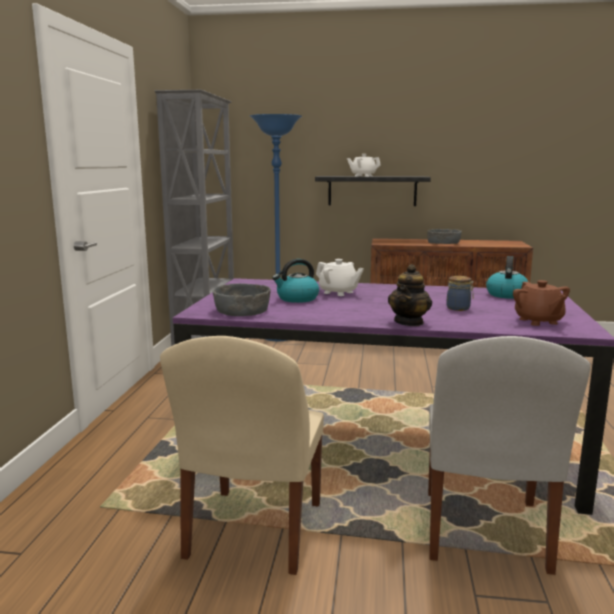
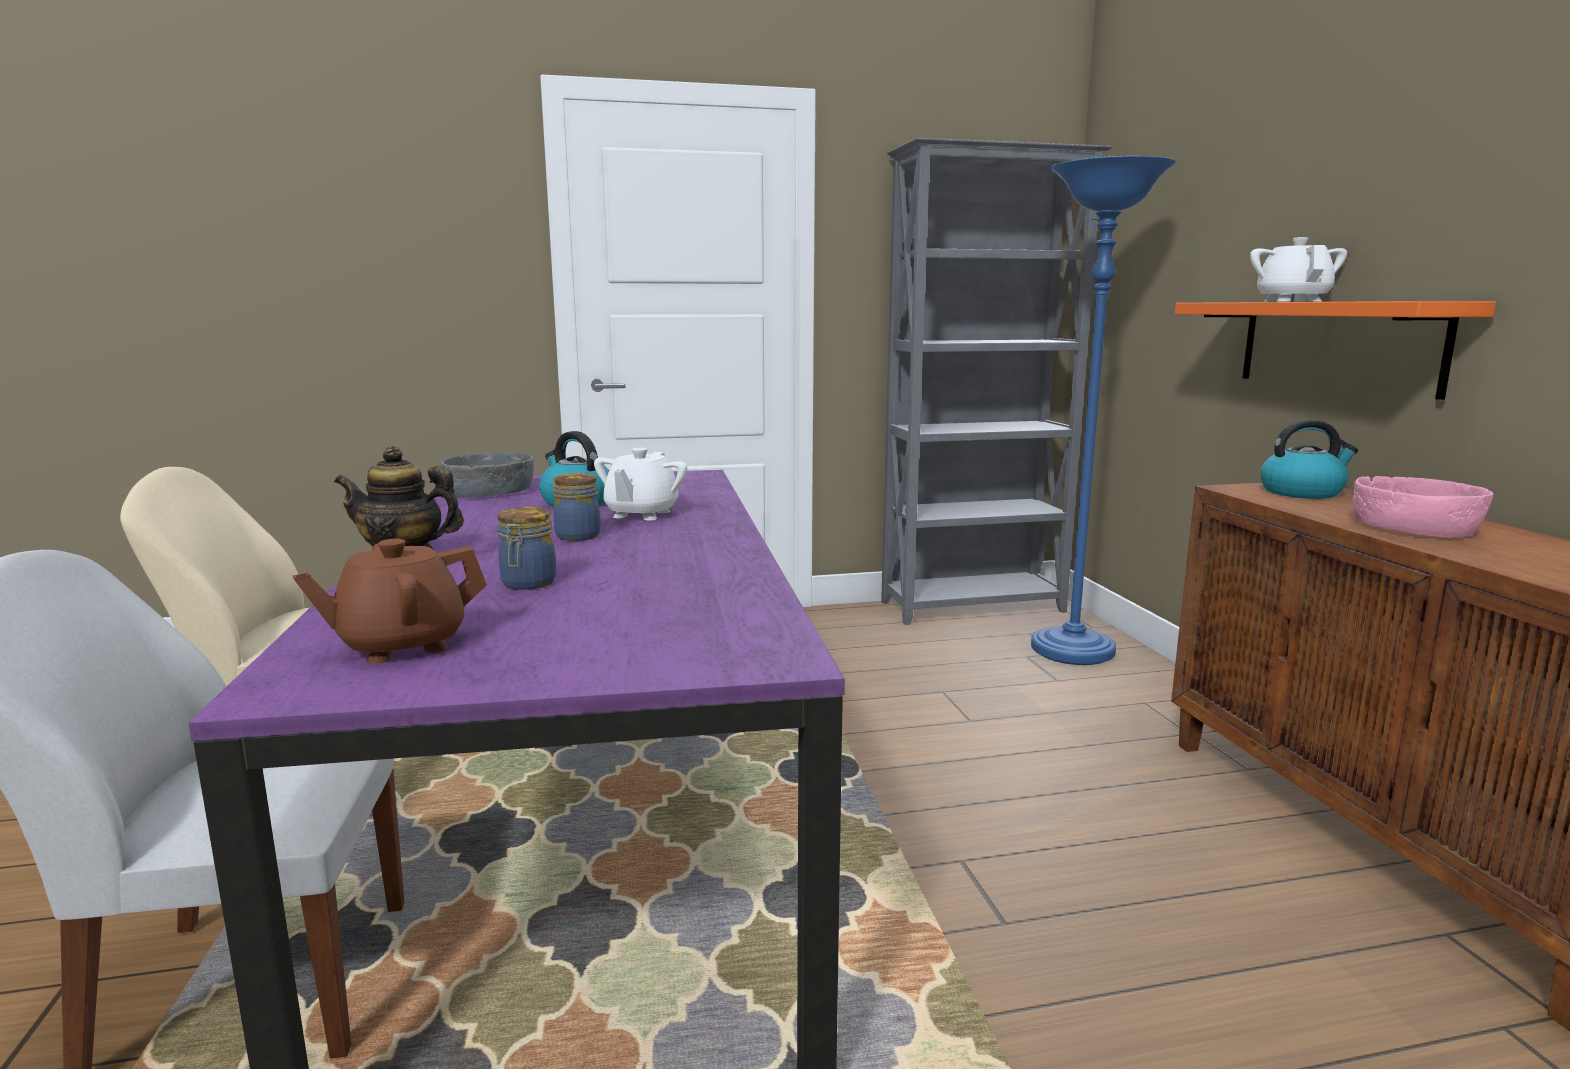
camera: 70 degrees right, 0 degrees up
black shelf [315,176,431,206] -> orange shelf [1175,301,1496,400]
grey bowl [427,229,462,244] -> pink bowl [1353,476,1493,538]
kettle [486,256,529,299] -> kettle moved to [1260,419,1358,499]
none -> jar [553,473,601,541]

